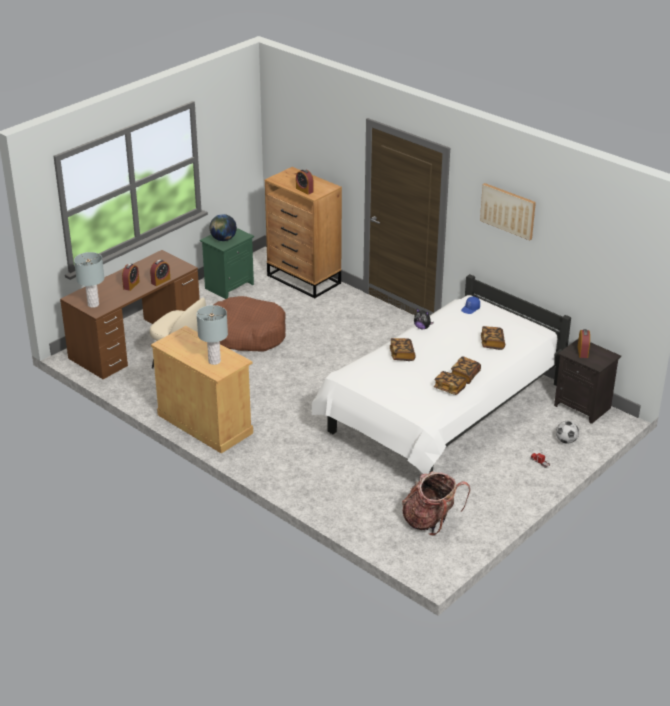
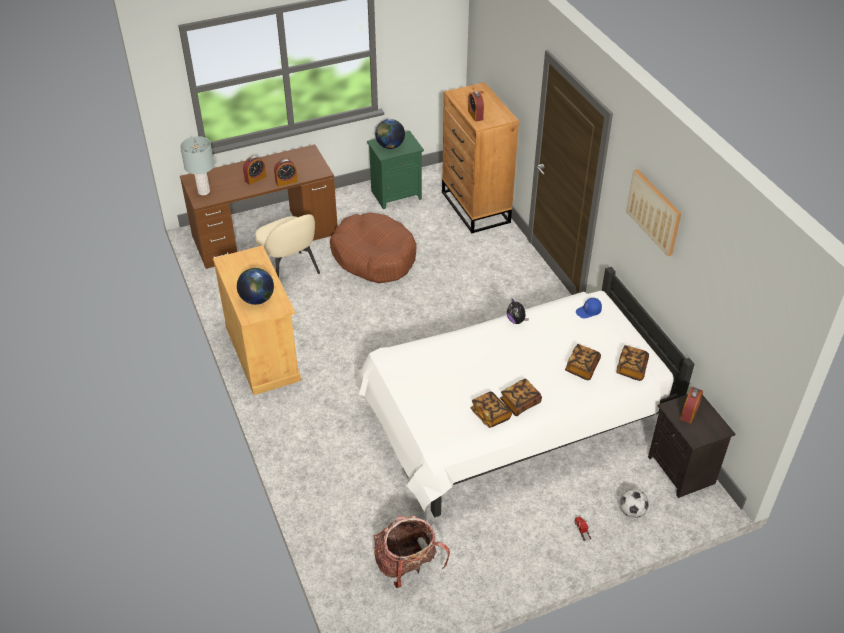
camera: 25 degrees right, 10 degrees up
grey table lamp [197,305,228,365] -> globe [237,268,274,305]
book [390,338,416,361] -> book moved to [616,345,649,381]

